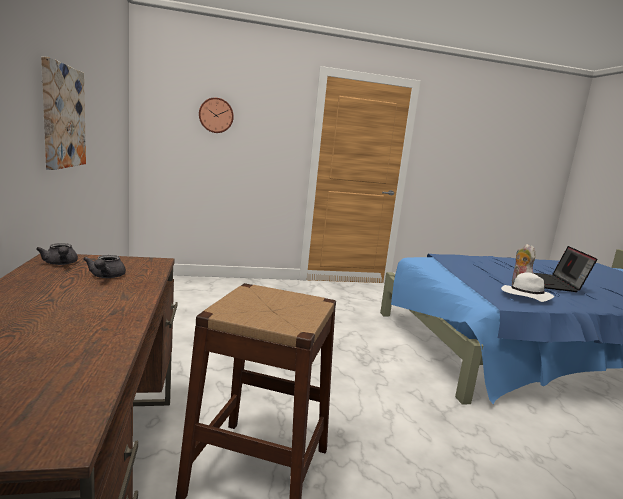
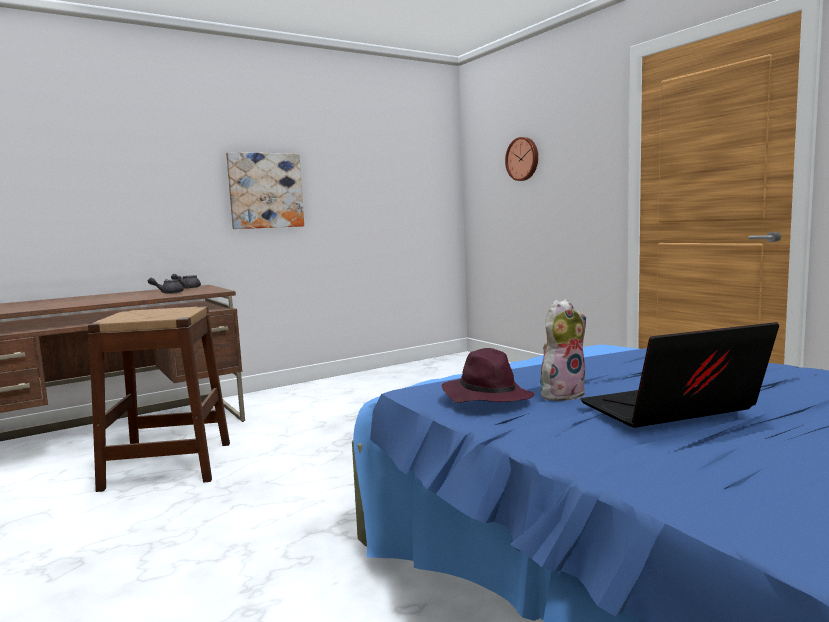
camera: 70 degrees right, 5 degrees down
white hat [501,272,554,302] -> purple hat [442,348,534,403]

